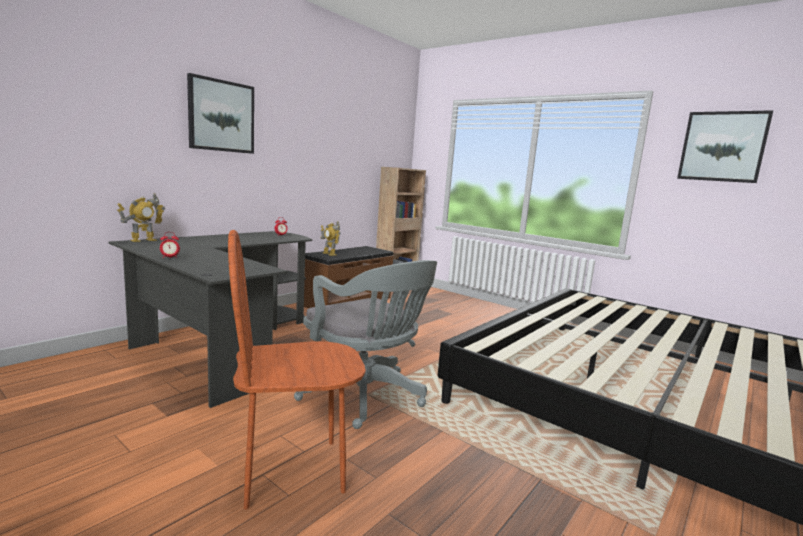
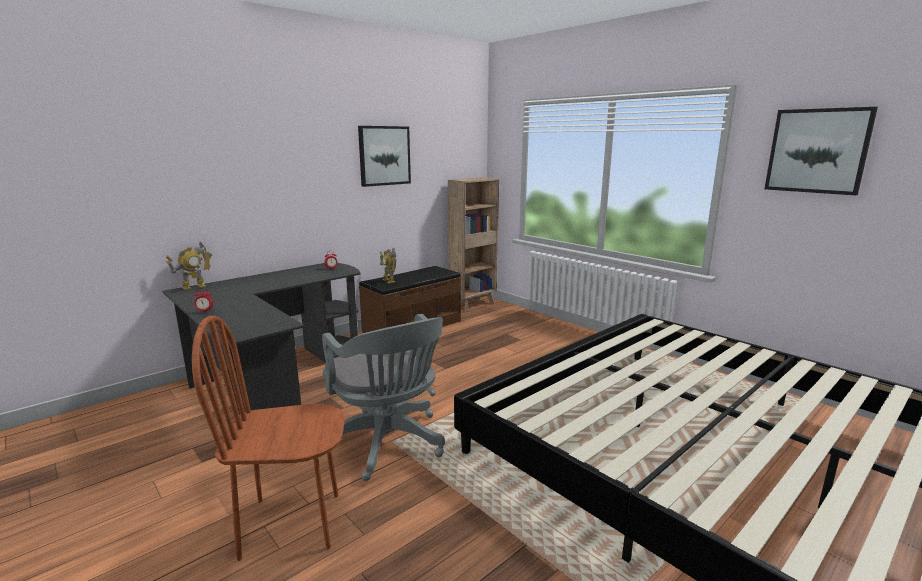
camera: 10 degrees right, 5 degrees up
picture [187,73,254,154] -> picture moved to [358,126,411,187]

